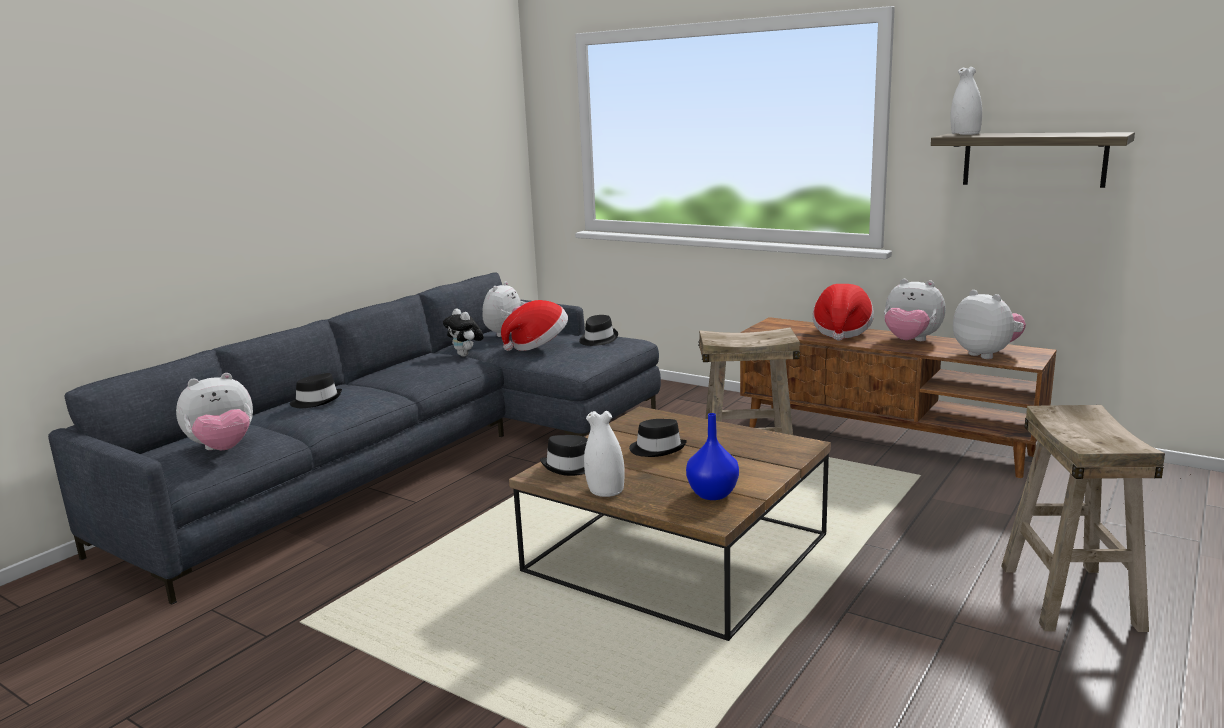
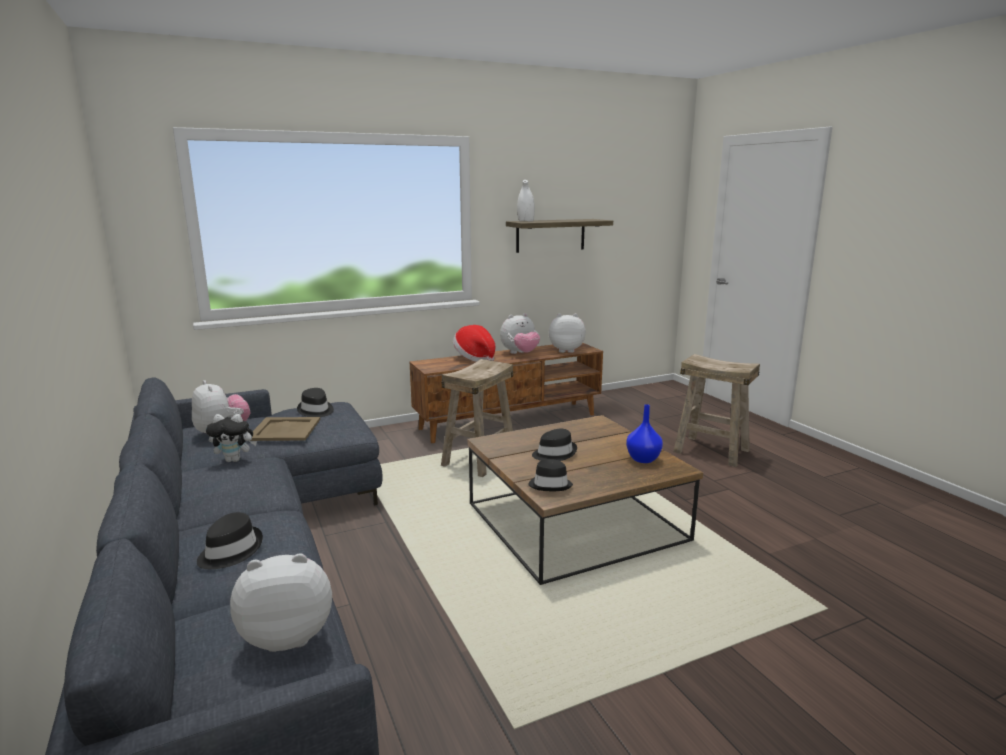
camera: 60 degrees left, 0 degrees up
plush toy [176,373,253,450] -> plush toy turned 105 degrees counterclockwise [230,553,332,652]
hat [501,300,568,351] -> beige tray [250,417,320,441]
white vase [584,411,625,497] -> none

